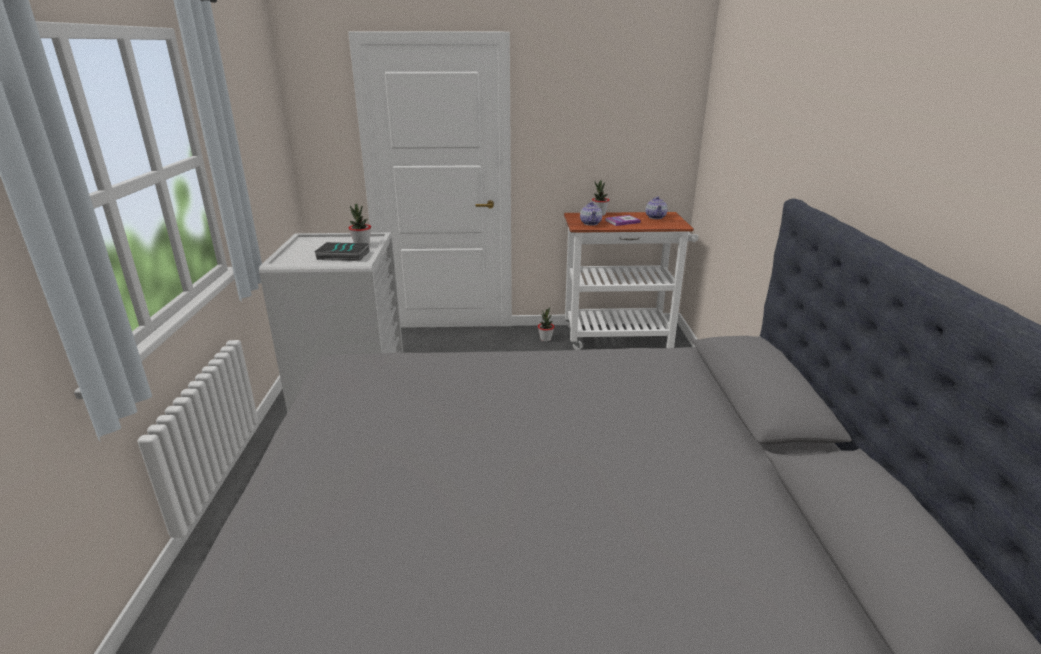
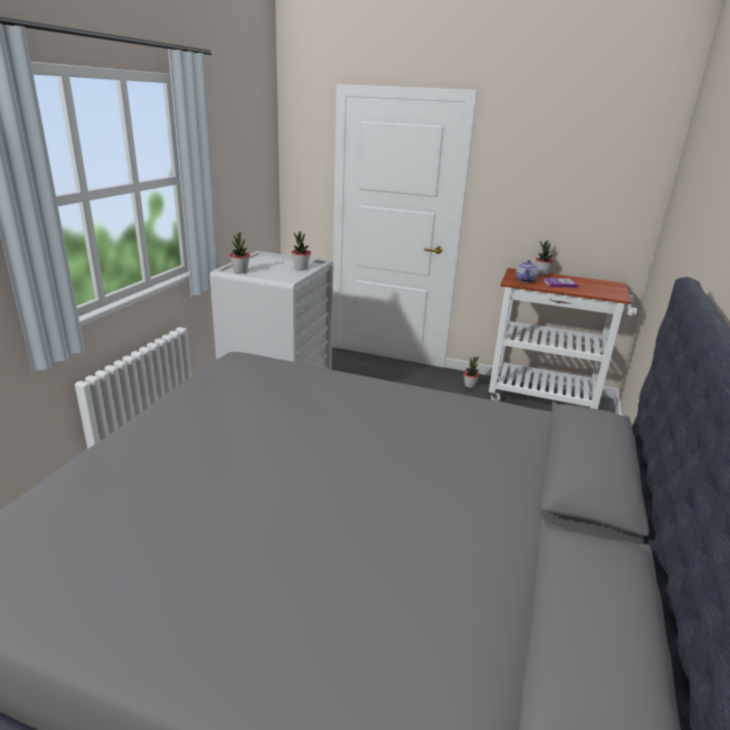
camera: 20 degrees right, 0 degrees up
book [314,242,370,261] -> none
teapot [646,196,667,219] -> none
none -> potted plant [230,231,250,273]

